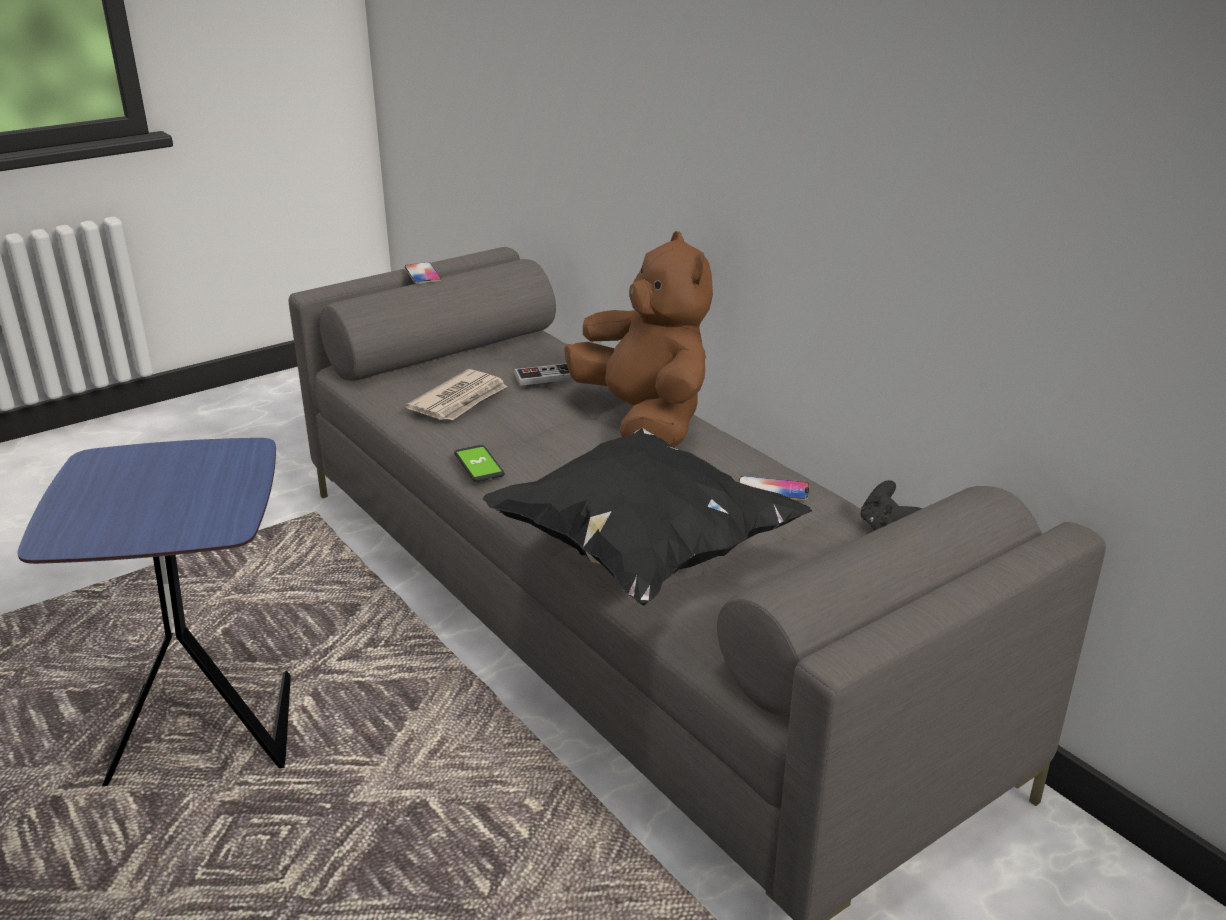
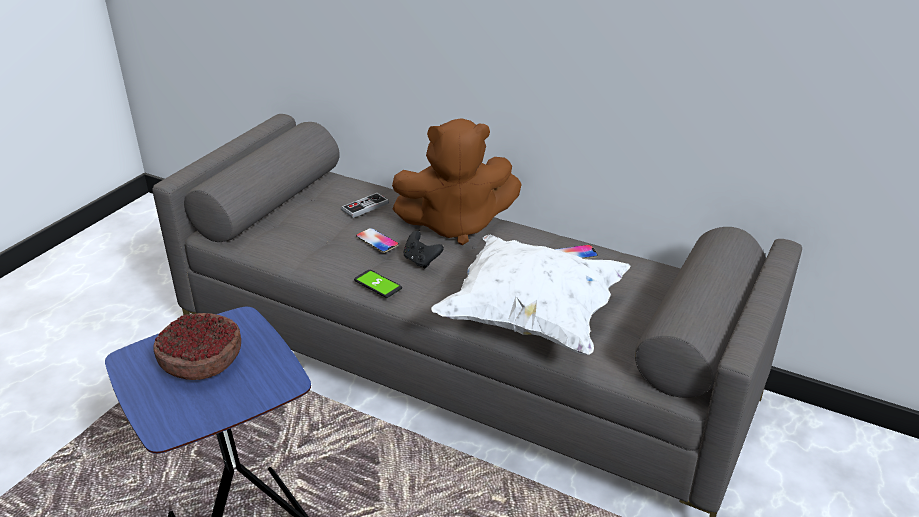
camera: 25 degrees left, 5 degrees up
phone [405,262,441,284] -> phone moved to [356,228,399,253]
newspaper [405,369,507,420] -> none
black pillow [483,428,812,605] -> white pillow [431,235,631,355]
brown plush toy [564,231,713,447] -> brown plush toy turned 135 degrees clockwise [392,118,522,245]
black game controller [860,480,922,531] -> black game controller moved to [403,231,444,268]
none -> bowl [153,313,241,380]

